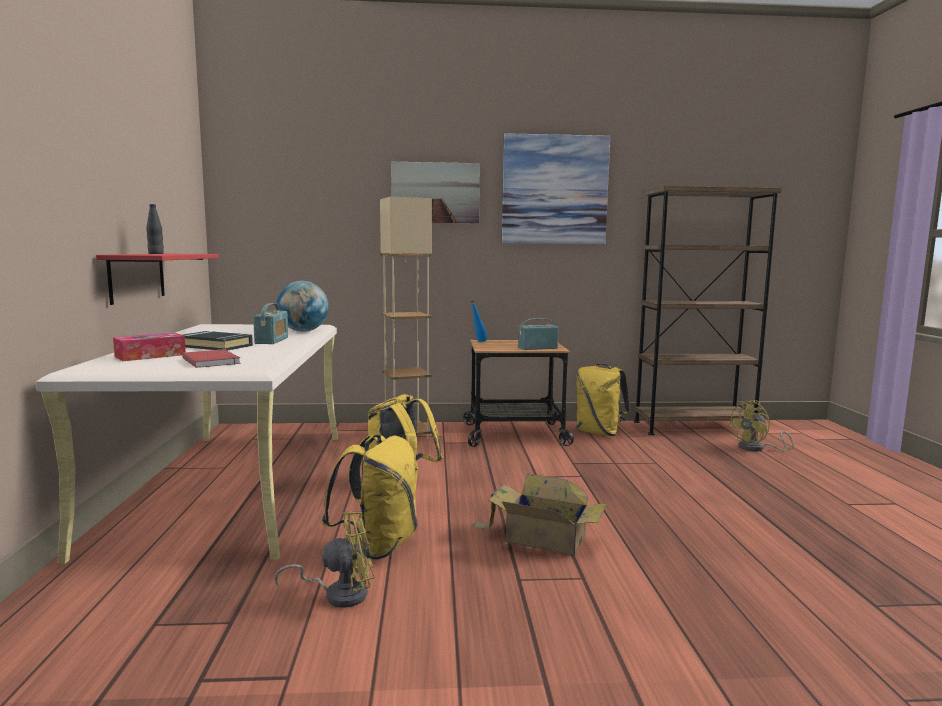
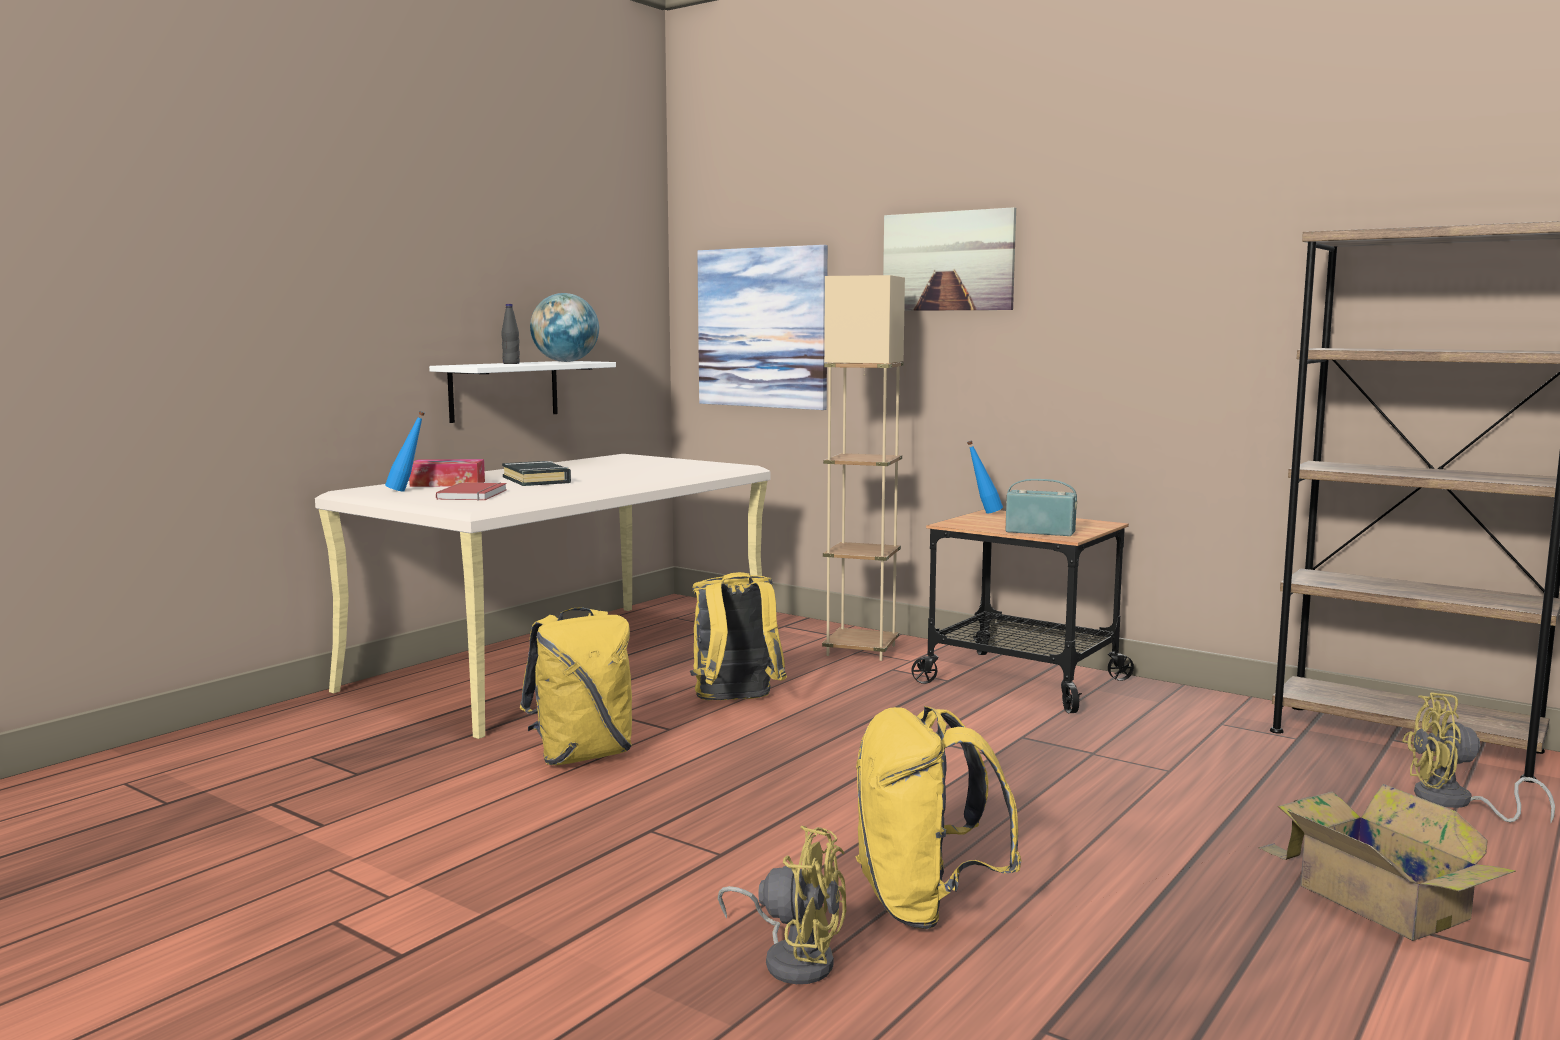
camera: 40 degrees right, 0 degrees up
red shelf [96,253,219,305] -> white shelf [429,361,616,423]
radio [253,303,288,344] -> none
yellow fan [275,511,375,608] -> yellow fan moved to [718,826,846,984]
globe [276,281,329,332] -> globe moved to [530,293,599,362]
cardboard box [471,474,607,555] -> cardboard box moved to [1258,784,1516,941]
picture [502,133,610,244] -> picture moved to [697,245,828,410]
yellow backpack [576,363,631,436] -> yellow backpack moved to [855,706,1022,929]
none -> blue bottle [385,411,425,492]

